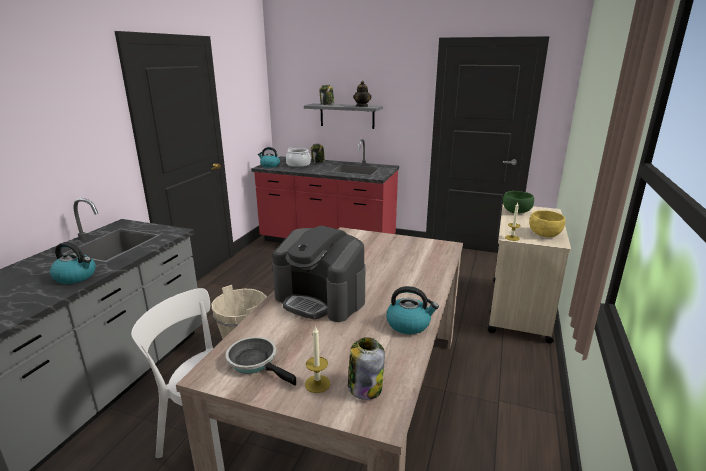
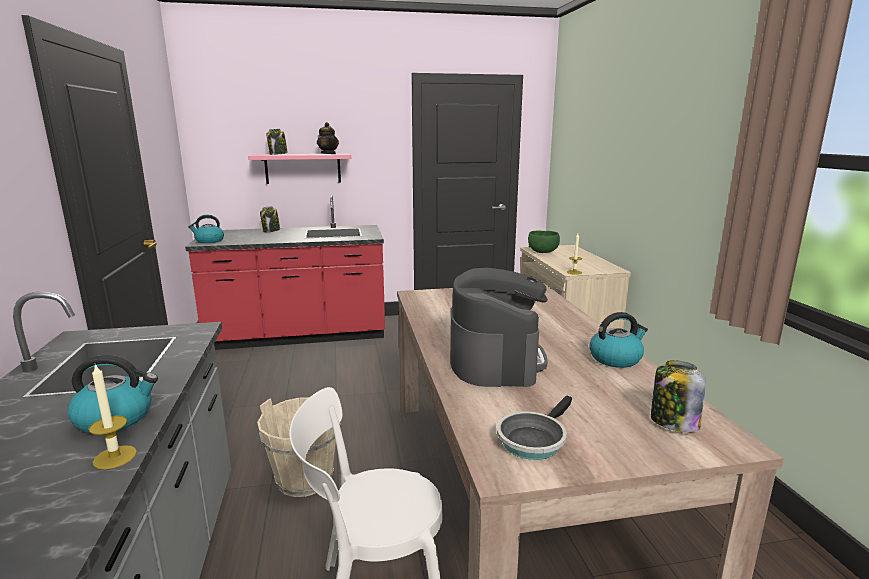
camera: 30 degrees left, 5 degrees down
frying pan [226,337,296,385] -> frying pan turned 60 degrees counterclockwise [497,396,572,460]
coffee machine [272,226,365,322] -> coffee machine turned 90 degrees counterclockwise [450,268,548,387]
cooking pot [286,148,311,168] -> none
grey shelf [304,103,383,129] -> pink shelf [248,154,351,184]
candle [305,325,330,393] -> candle moved to [89,364,137,469]
yellow bowl [529,210,565,237] -> none

